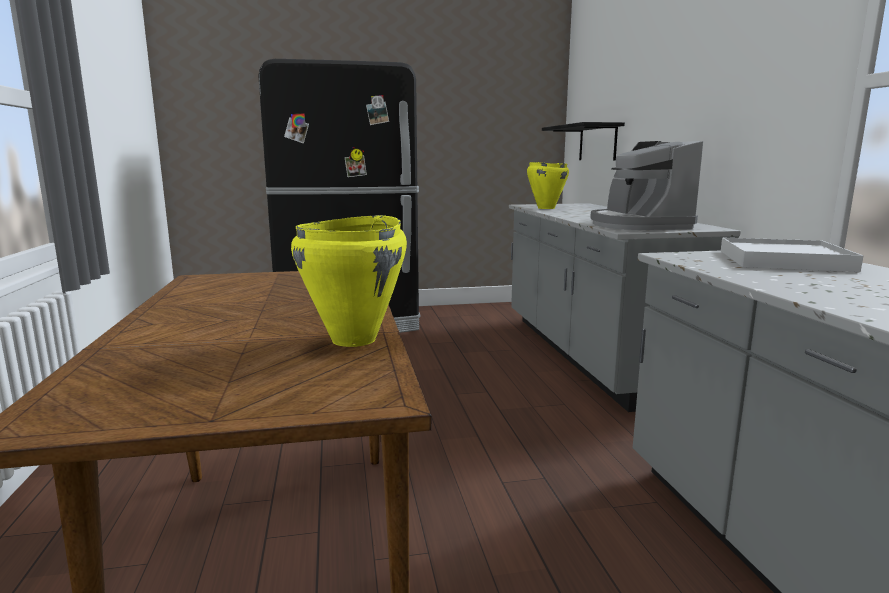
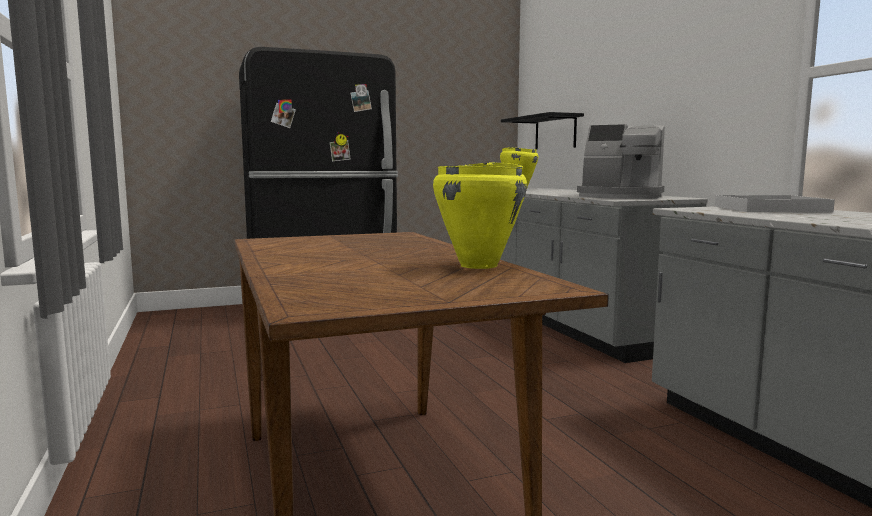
camera: 10 degrees left, 5 degrees down
coffee machine [590,141,703,230] -> coffee machine turned 45 degrees counterclockwise [577,124,665,199]

